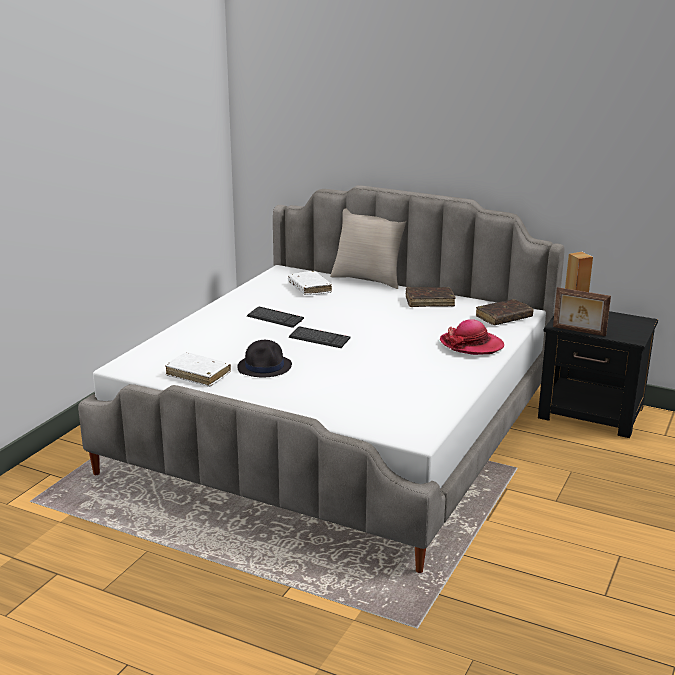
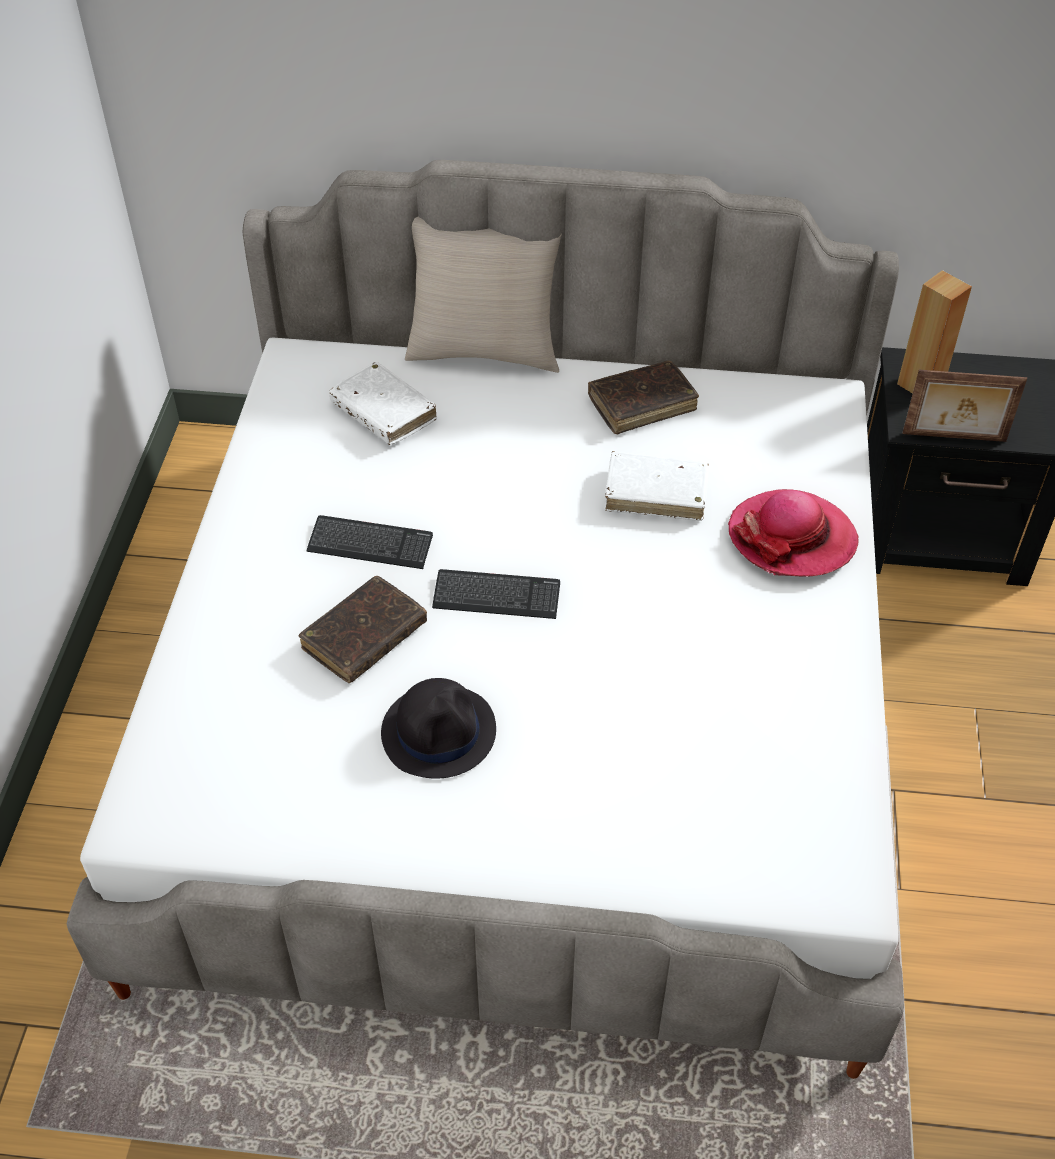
camera: 20 degrees left, 25 degrees up
white book [165,352,231,387] -> white book moved to [604,451,709,521]
brown book [476,299,534,325] -> brown book moved to [298,576,427,683]

